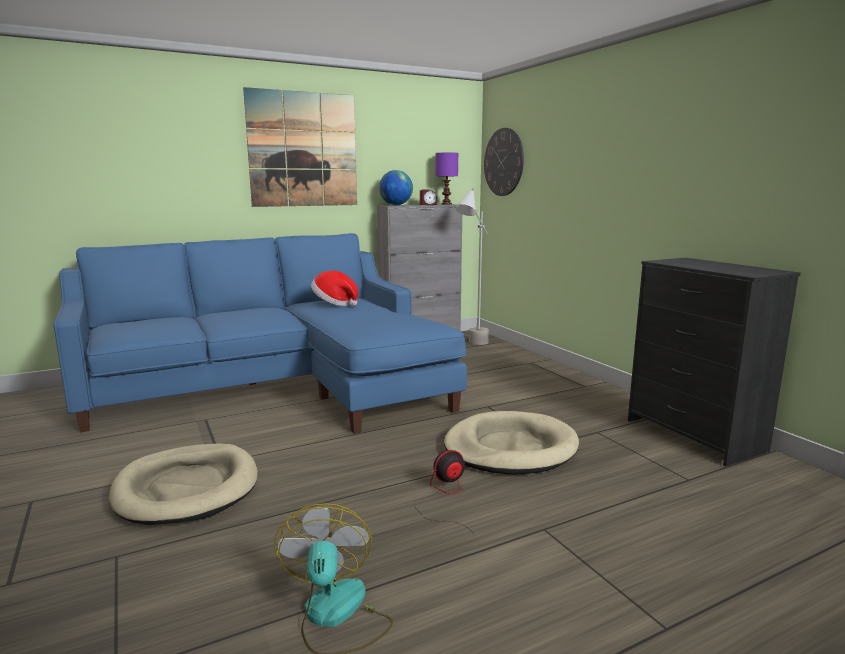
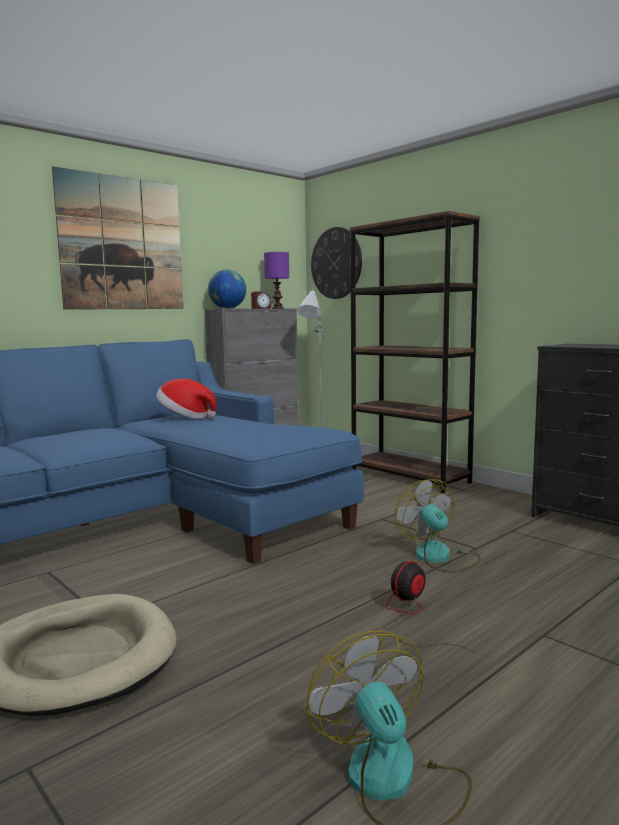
camera: 15 degrees left, 5 degrees down
beige dog bed [444,411,579,475] -> fan [395,479,481,572]
none -> brown bookcase [350,211,480,493]

